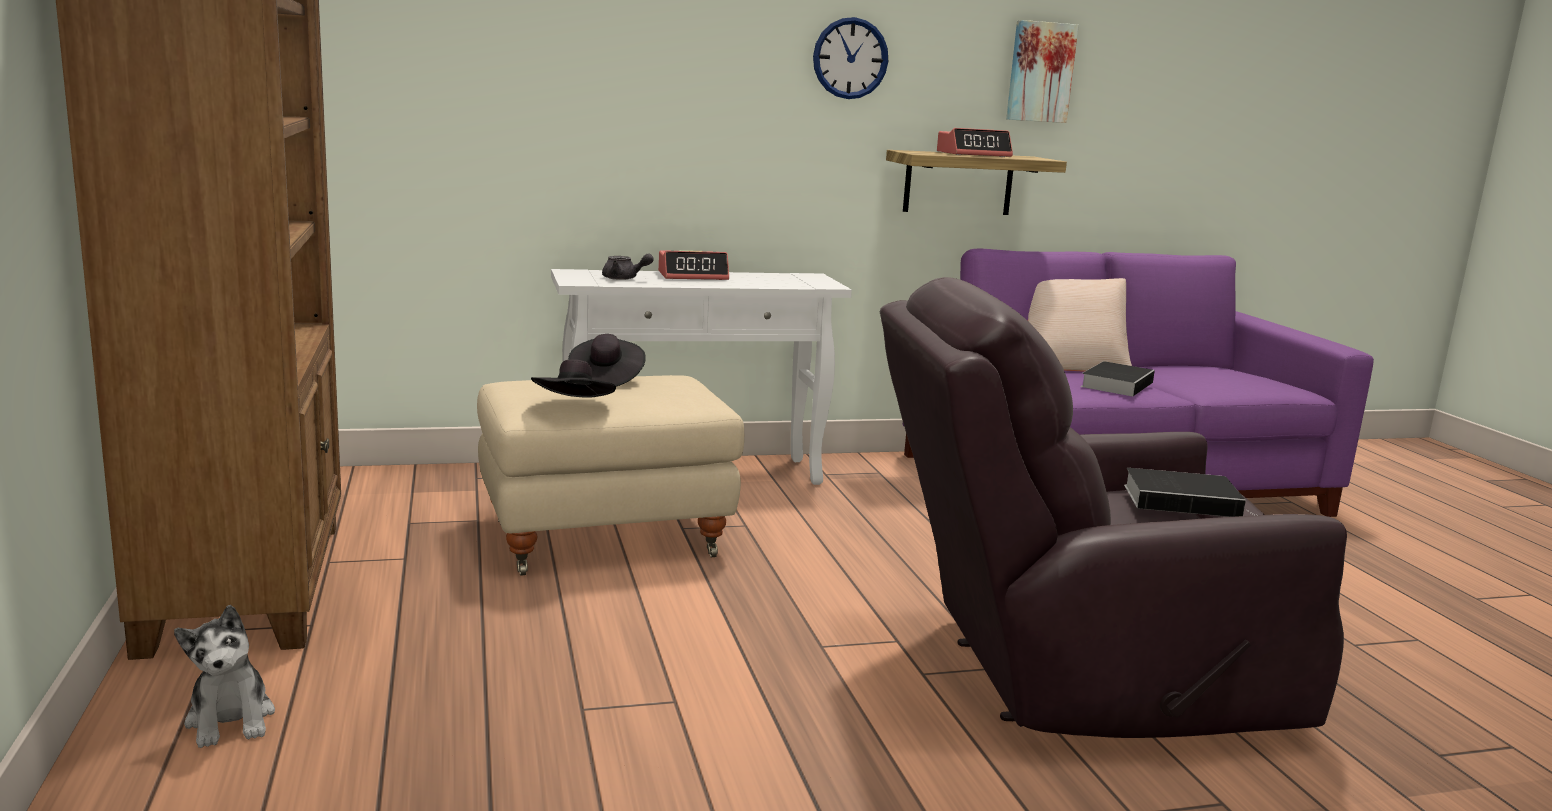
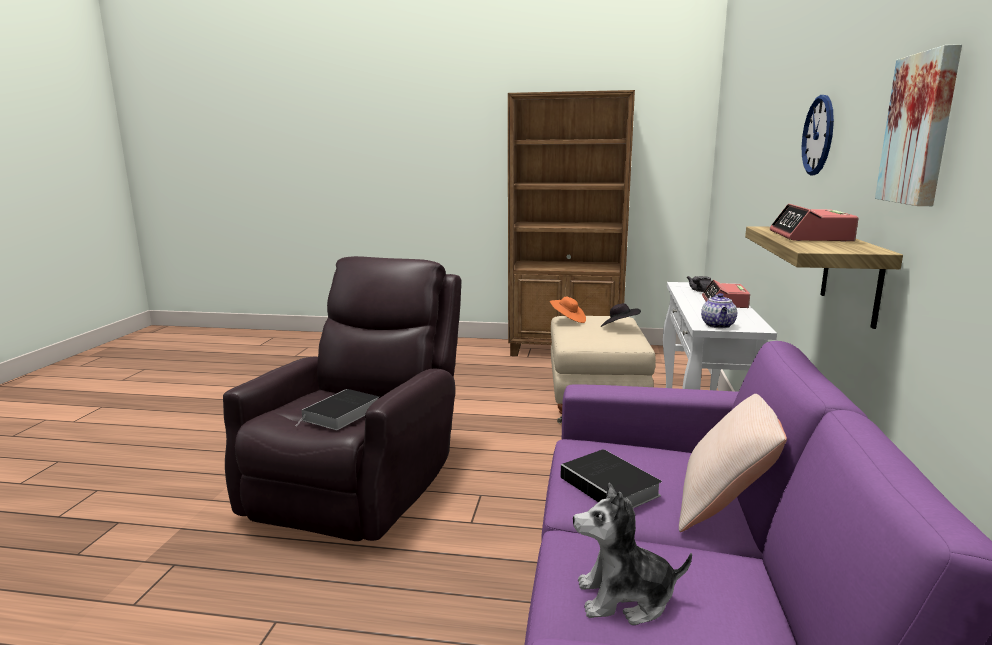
camera: 115 degrees right, 0 degrees up
plush toy [174,605,275,748] -> plush toy moved to [573,483,692,625]
black hat [531,359,616,398] -> orange hat [550,296,586,323]
none -> teapot [701,293,737,328]

